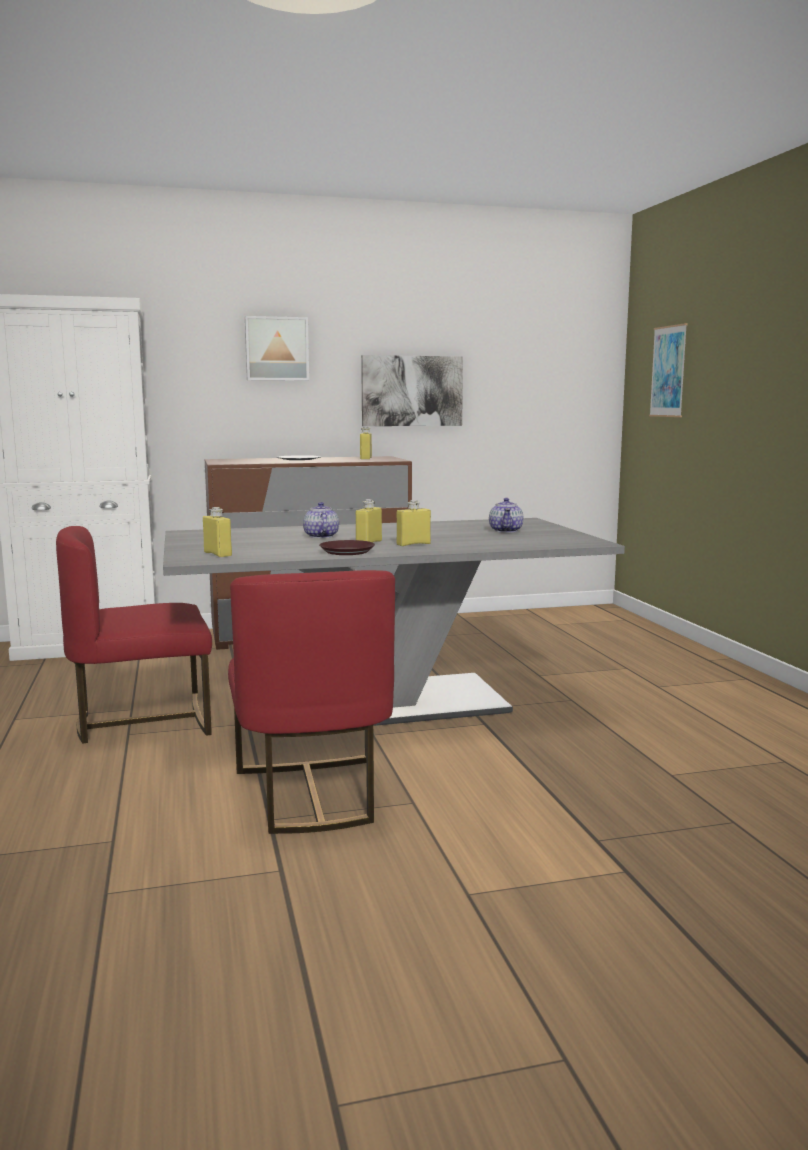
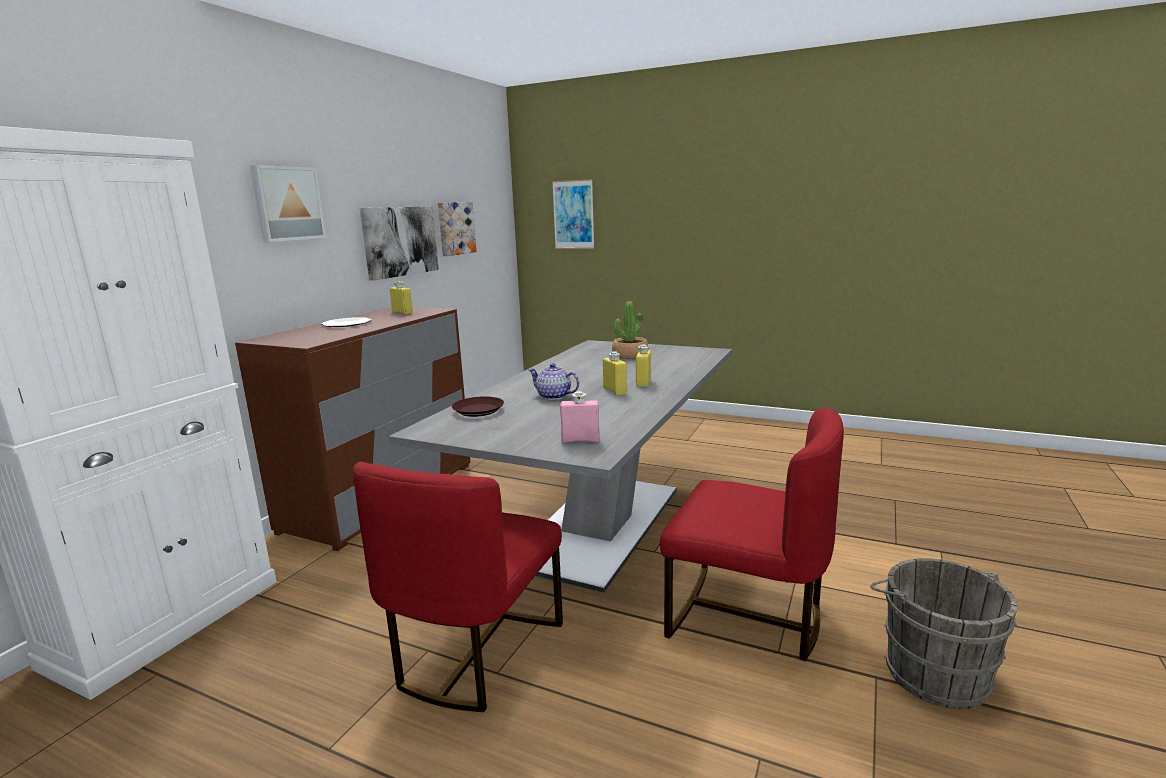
camera: 50 degrees left, 5 degrees up
yellow bottle [203,507,232,557] -> pink bottle [560,391,600,443]
brown plate [319,540,375,555] -> brown plate moved to [452,396,504,417]
teapot [489,498,523,533] -> potted plant [612,301,648,359]
none -> picture [438,202,477,256]
none -> grey bucket [870,558,1018,709]

